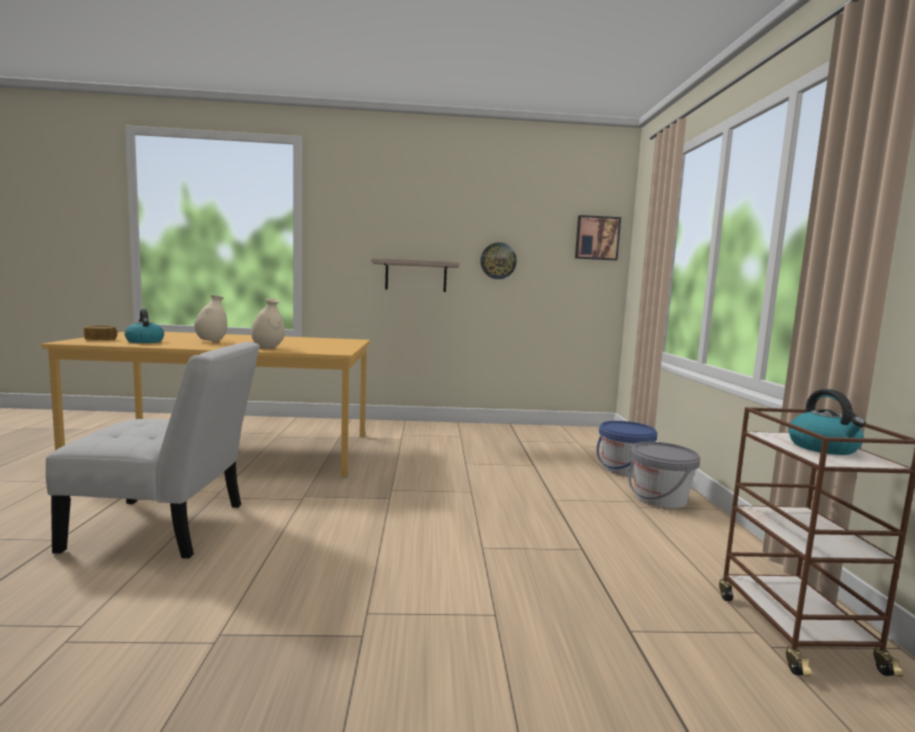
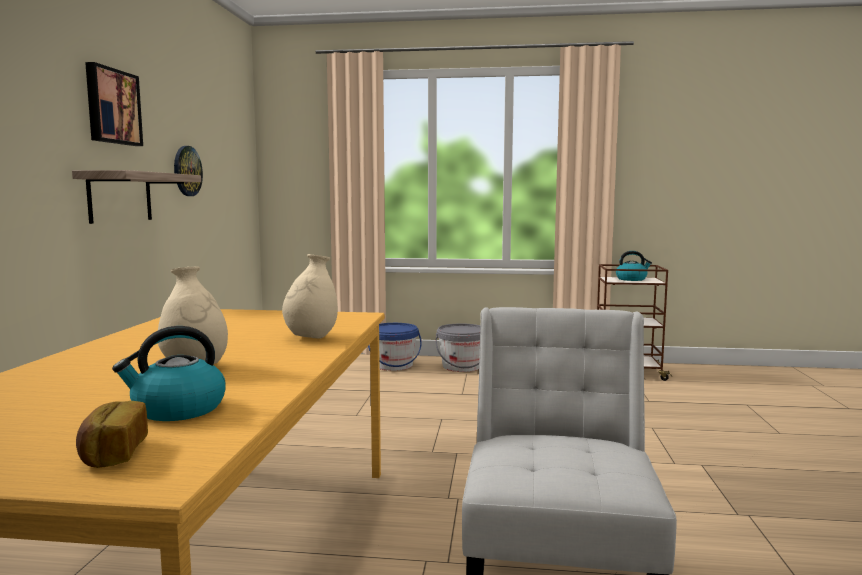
camera: 80 degrees left, 0 degrees up
picture [575,215,621,260] -> picture moved to [85,62,143,146]

